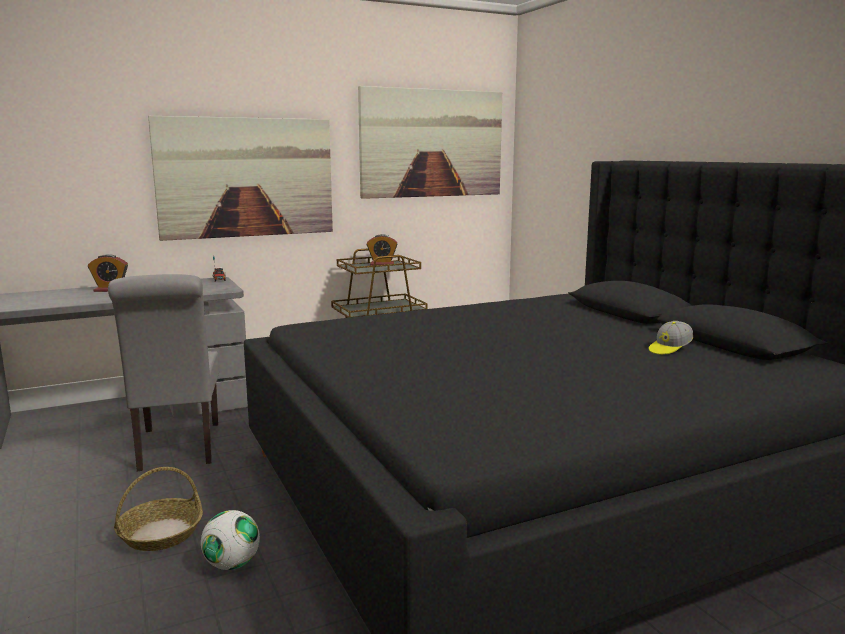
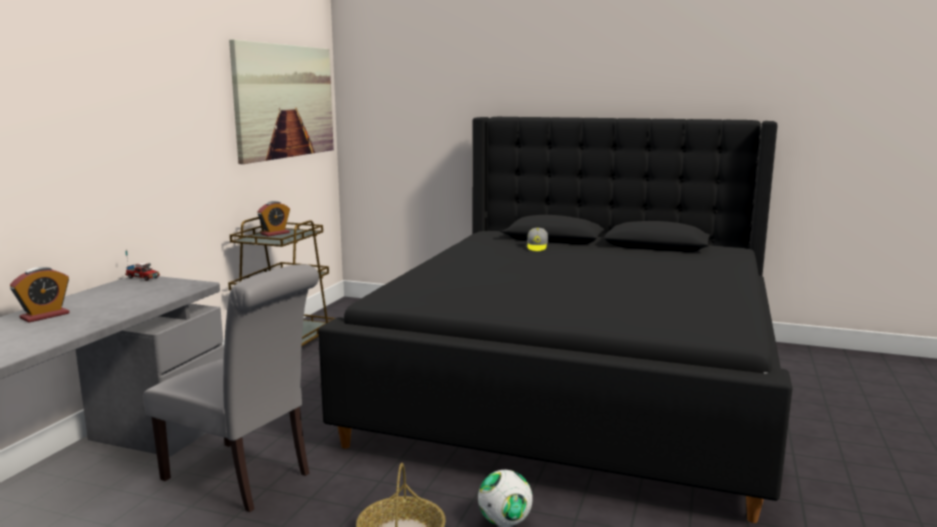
camera: 45 degrees left, 0 degrees up
picture [148,115,333,241] -> none
cap [649,321,693,355] -> cap moved to [527,228,548,251]

